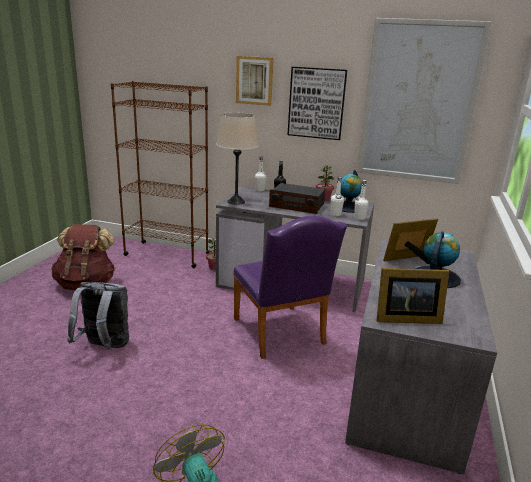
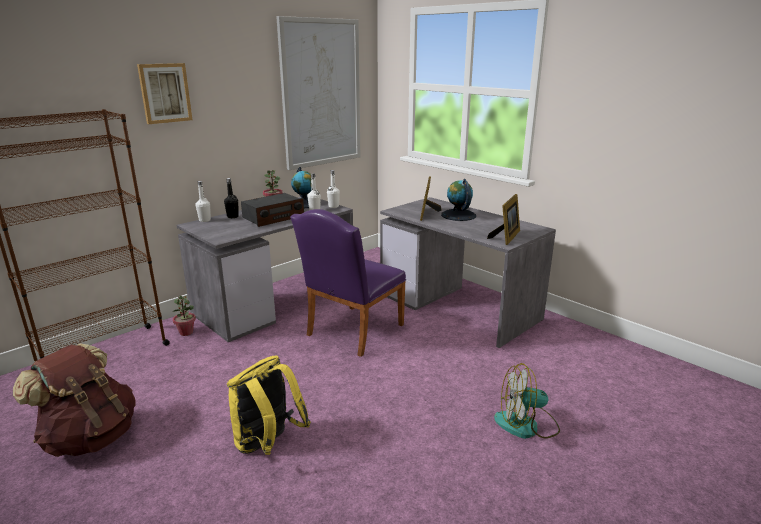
camera: 60 degrees left, 0 degrees up
grey backpack [67,282,129,350] -> yellow backpack [227,355,311,455]
beige table lamp [216,112,258,205] -> none
purple chair [233,215,347,359] -> purple chair turned 120 degrees clockwise [290,209,406,357]
picture [287,67,347,140] -> none

